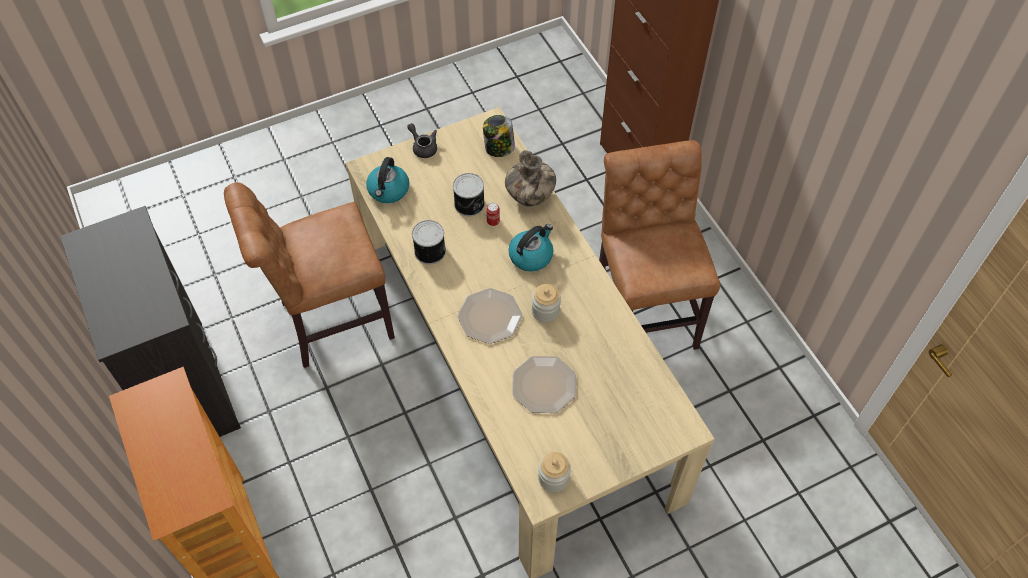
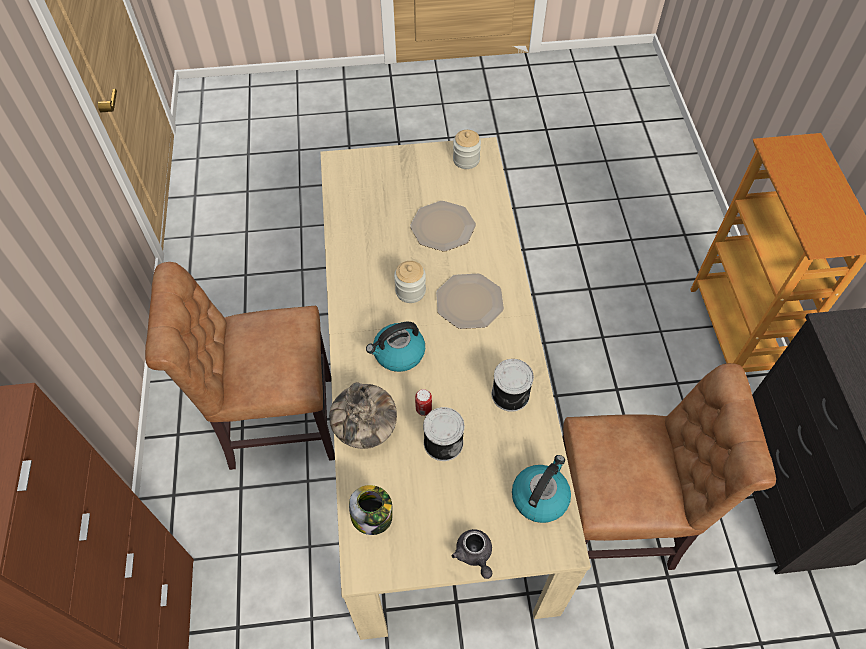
camera: 160 degrees left, 0 degrees up
brown chair [599,140,721,350] -> brown chair turned 75 degrees clockwise [145,262,335,470]

